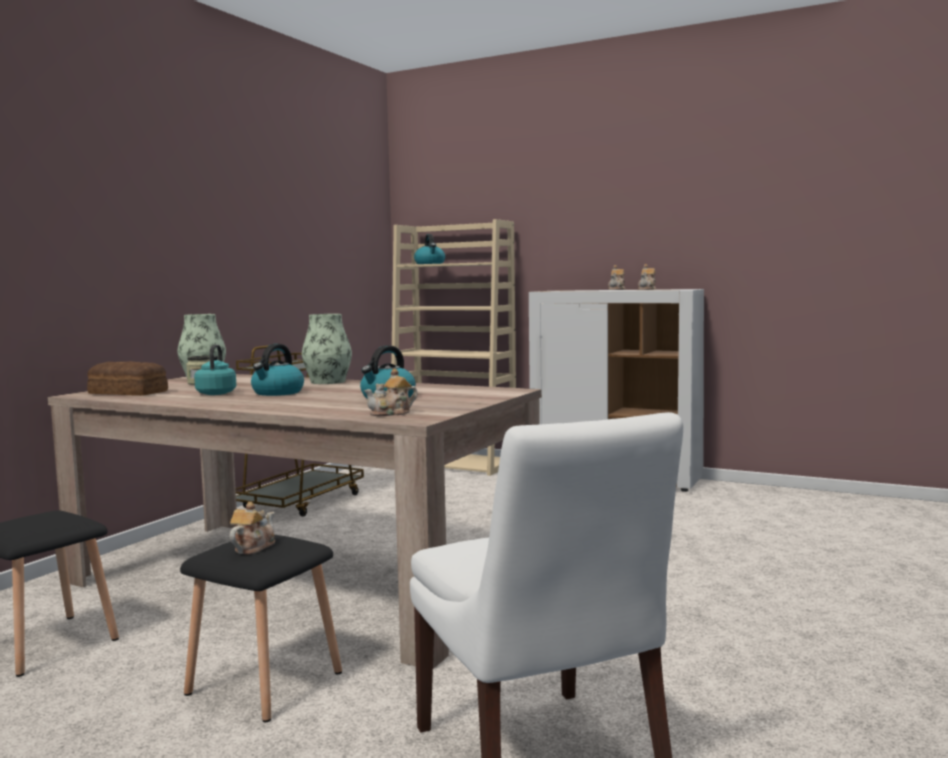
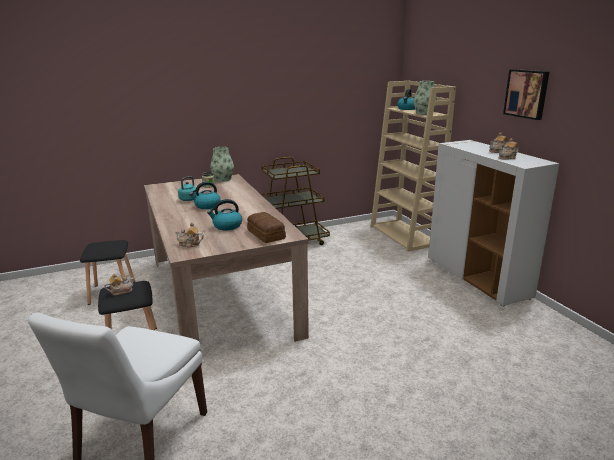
camera: 40 degrees right, 15 degrees up
bread [87,362,168,396] -> bread moved to [247,212,286,243]
vase [302,314,352,384] -> vase moved to [414,81,437,115]
none -> picture [503,69,549,120]

